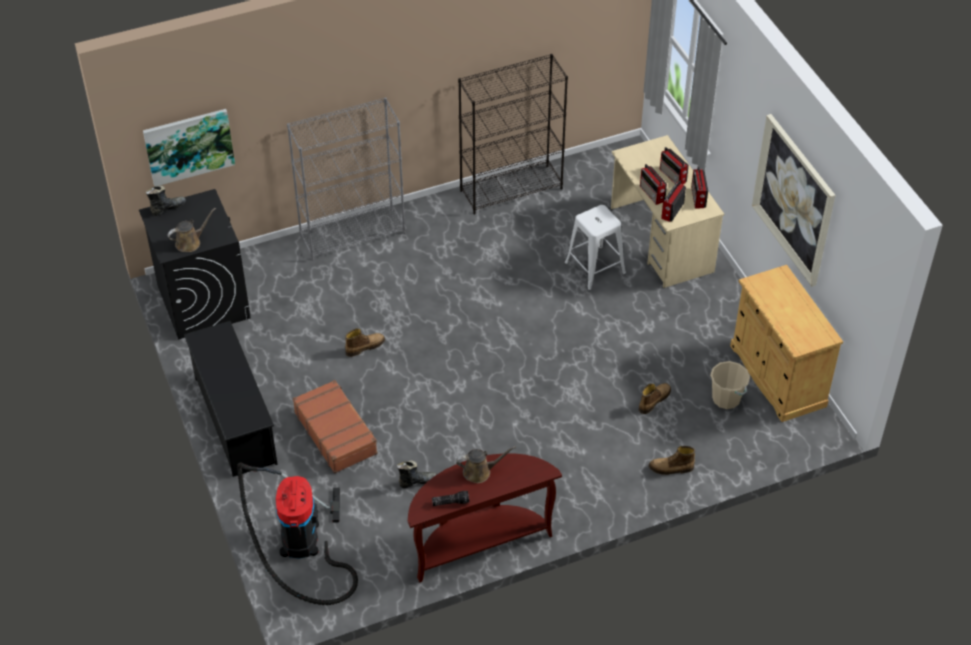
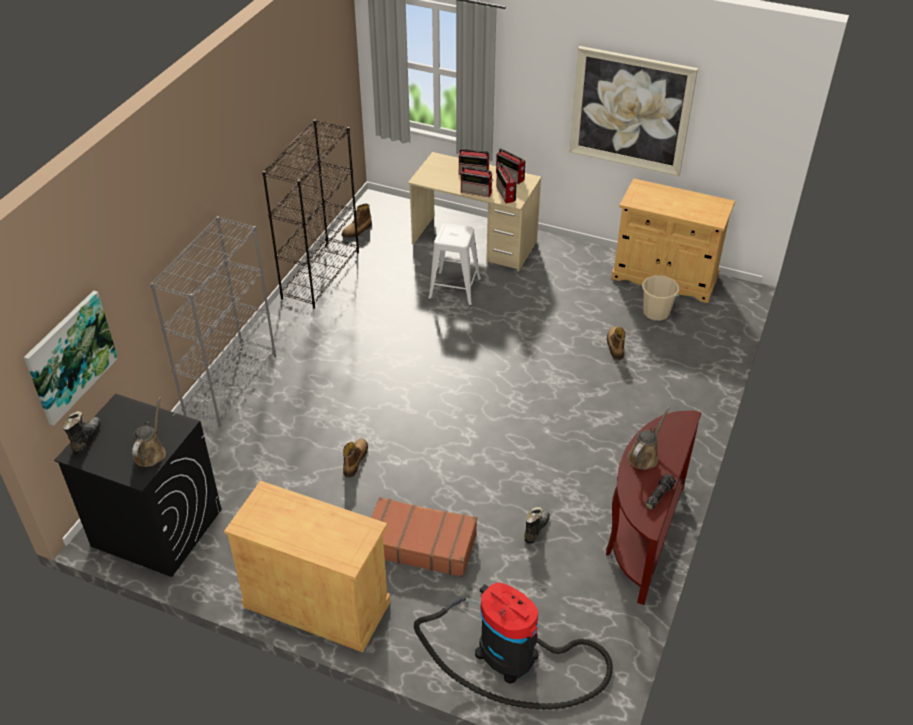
camera: 45 degrees left, 5 degrees down
black shoe rack [184,321,278,477] -> beige cabinet [224,480,390,653]
boot [649,446,695,475] -> boot moved to [342,204,372,238]

